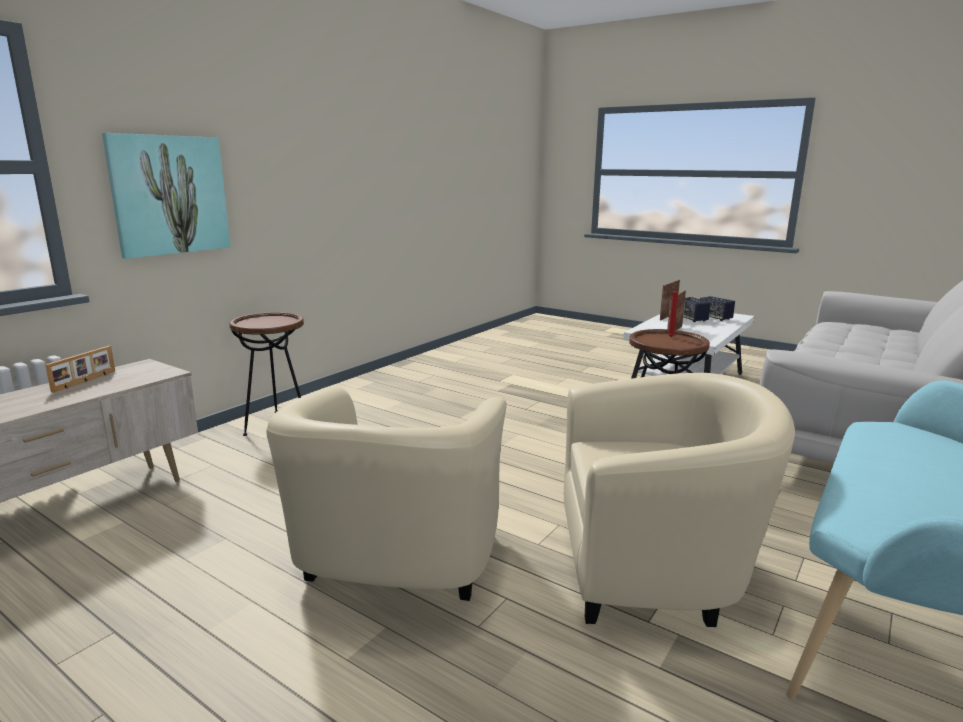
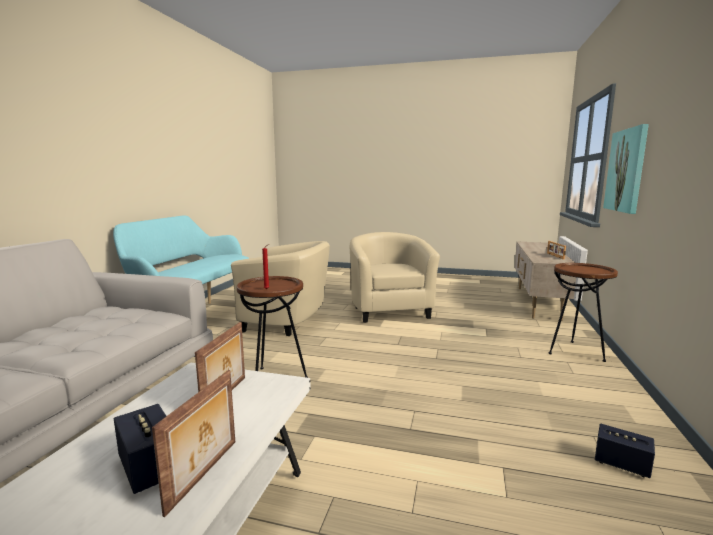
camera: 160 degrees right, 5 degrees down
beige armchair [564,373,795,627] -> beige armchair turned 150 degrees counterclockwise [231,241,330,336]
speaker [700,296,735,321] -> speaker moved to [595,424,655,478]

